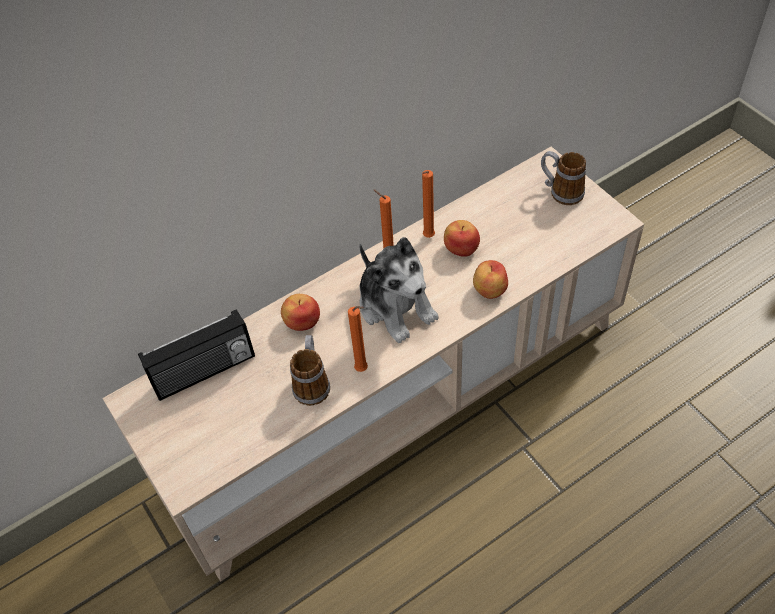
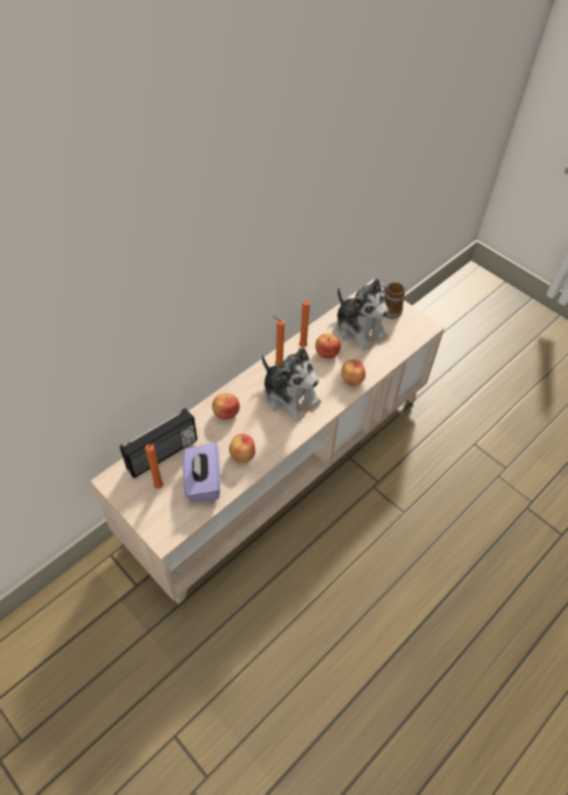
camera: 15 degrees left, 0 degrees up
mug [290,335,330,406] -> apple [229,434,255,463]
orange candle [348,306,368,372] -> orange candle moved to [145,444,164,489]
none -> purple tissue box [183,442,220,501]
none -> plush toy [336,279,389,351]

